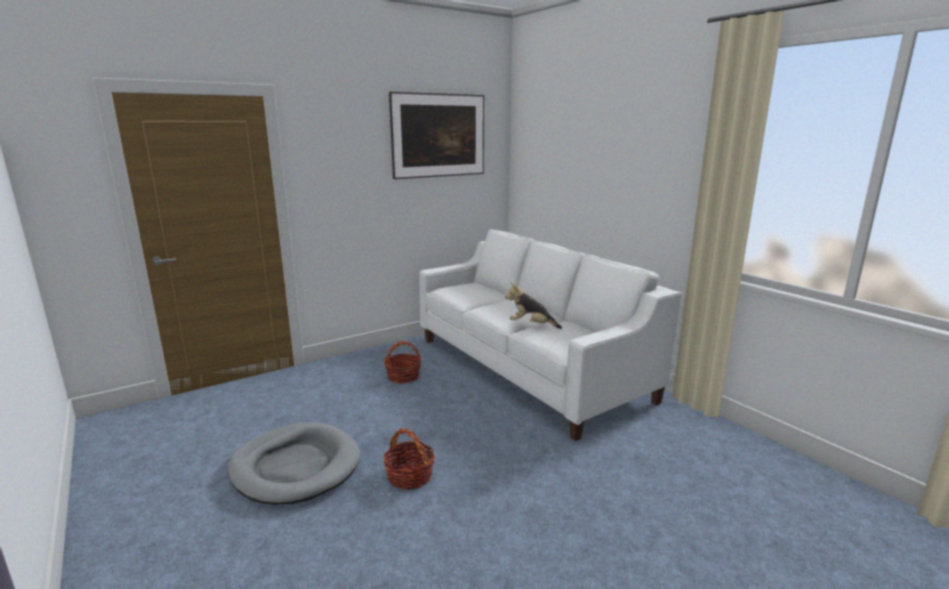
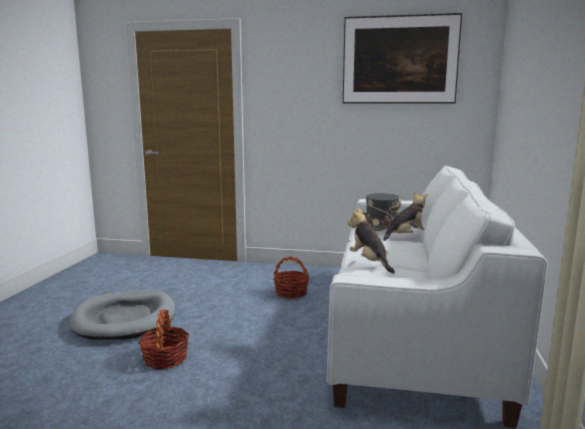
camera: 45 degrees right, 5 degrees down
none -> grey hat [363,193,401,231]
none -> plush toy [383,192,428,241]

